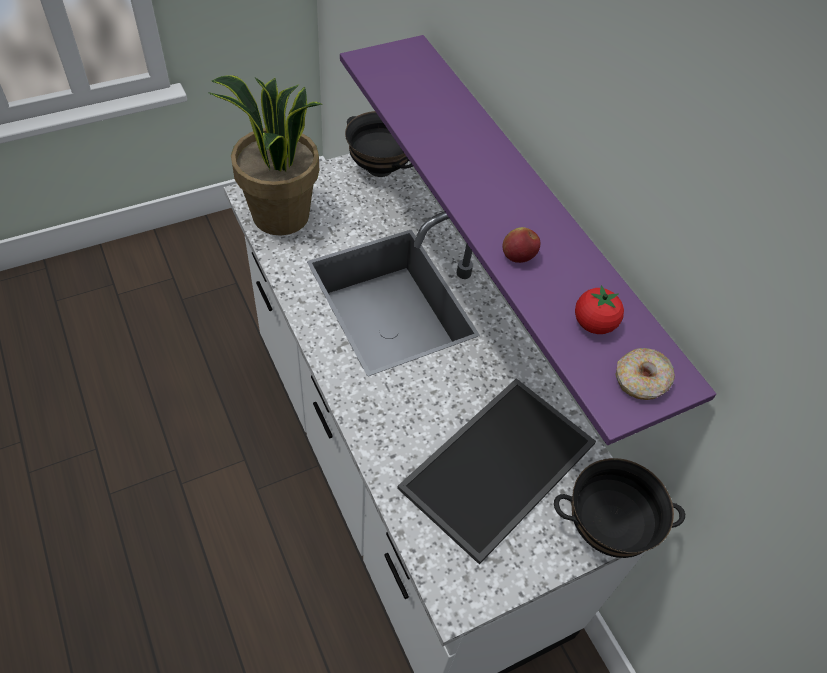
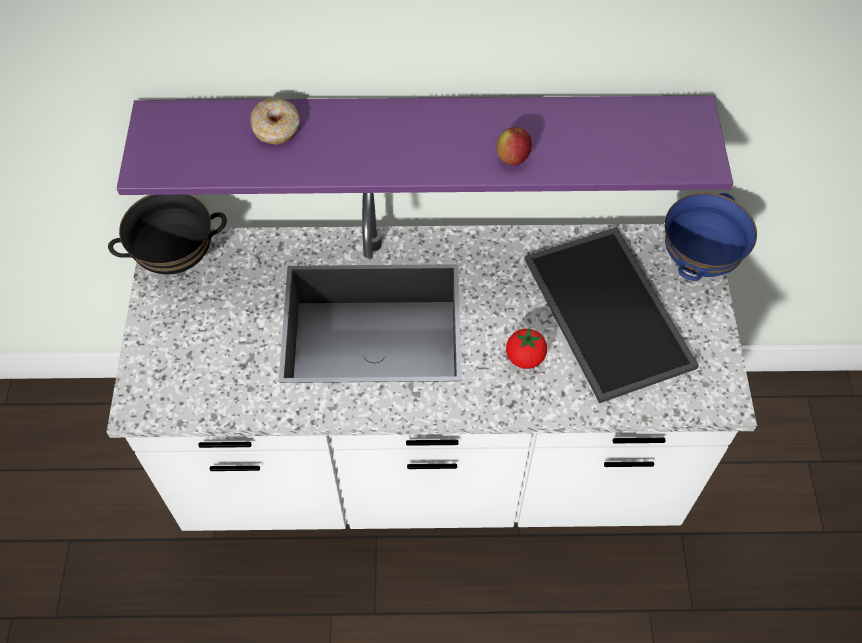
camera: 60 degrees left, 5 degrees up
potted plant [208,75,322,236] -> none
black bowl [554,458,685,558] -> blue bowl [665,193,757,281]
tomato [575,285,624,334] -> tomato moved to [506,328,547,369]
donut [615,348,675,400] -> donut moved to [250,98,300,145]

